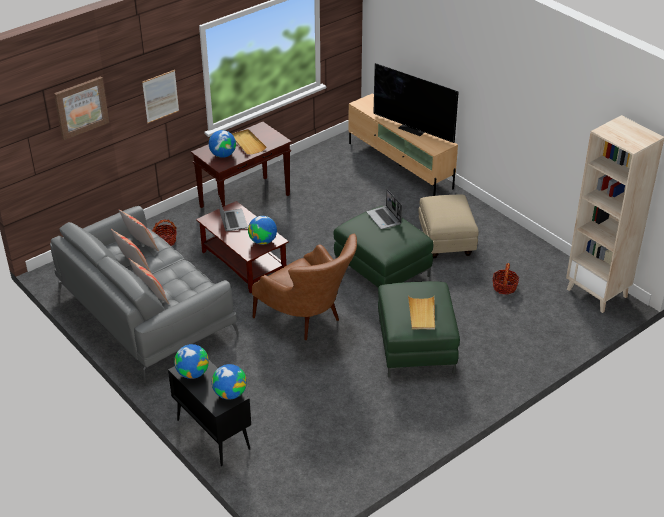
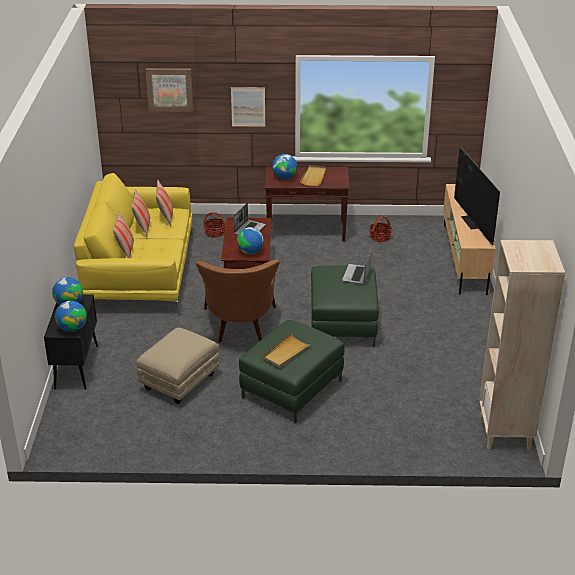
camera: 40 degrees right, 5 degrees down
grey sofa [50,206,239,383] -> yellow sofa [74,173,193,315]
beige ottoman [418,195,479,258] -> beige ottoman moved to [136,328,219,404]
basket [492,263,519,295] -> basket moved to [369,216,392,242]

